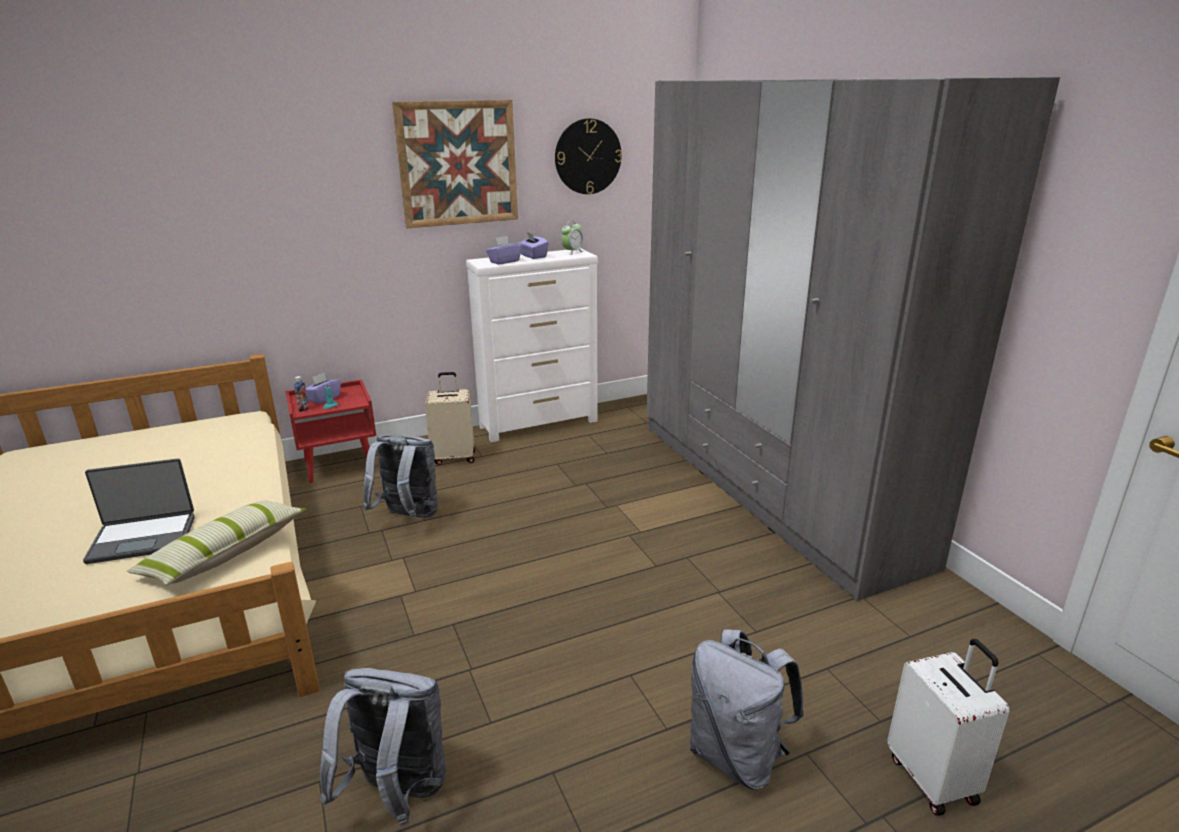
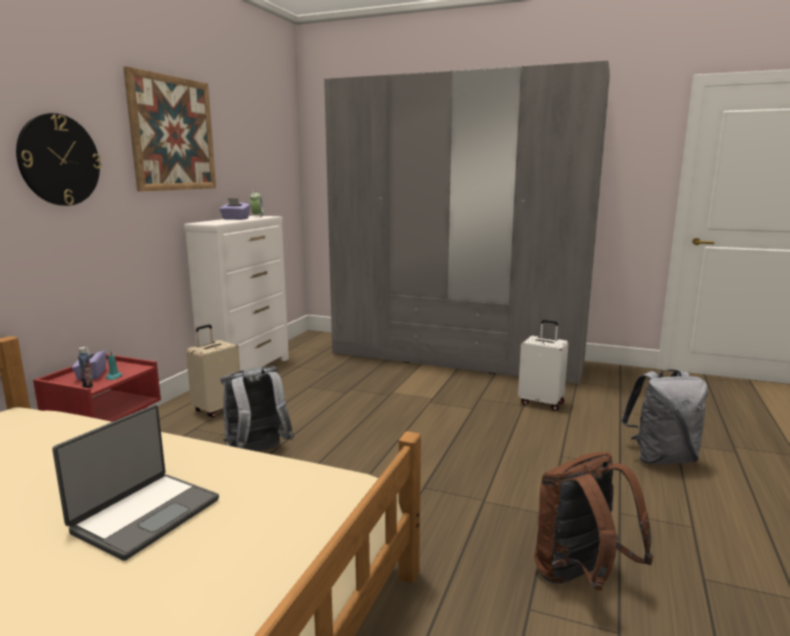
camera: 45 degrees left, 10 degrees down
pillow [127,500,306,585] -> none
grey backpack [320,668,446,826] -> brown backpack [535,452,653,591]
purple tissue box [486,236,522,265] -> none
wall clock [555,118,622,194] -> wall clock moved to [16,113,101,206]
white suitcase [887,639,1010,816] -> white suitcase moved to [518,320,568,411]

